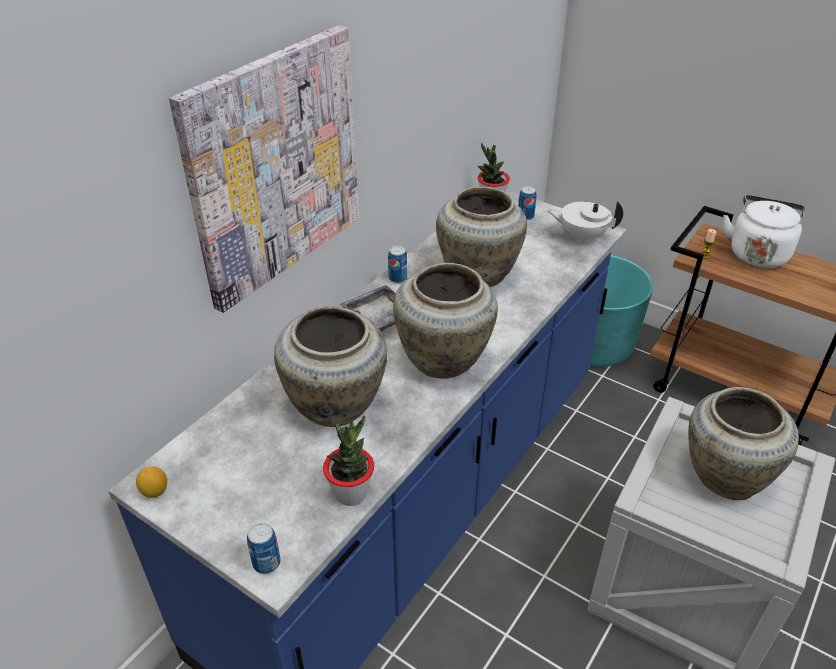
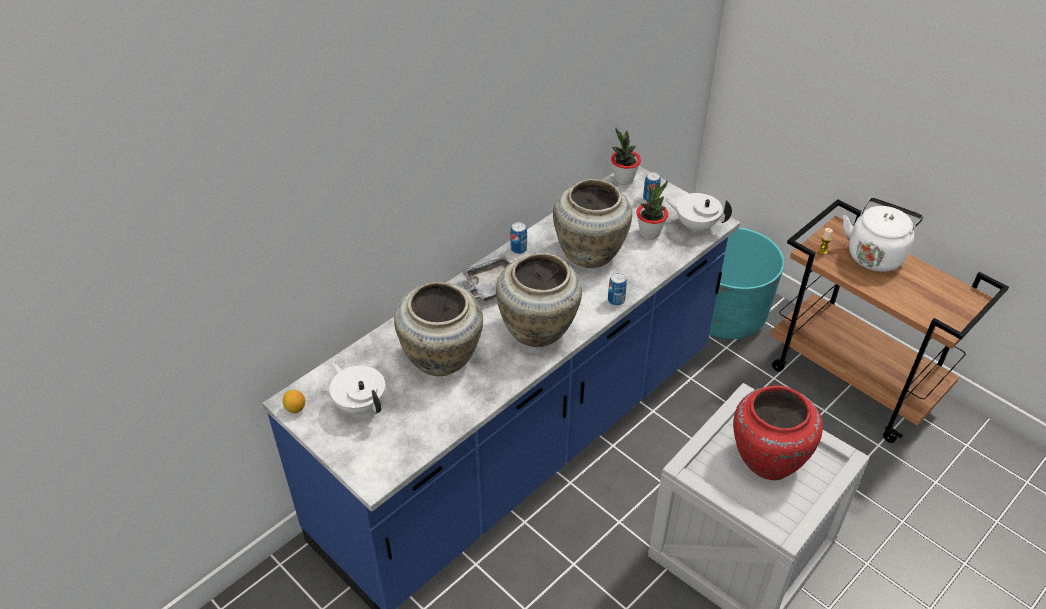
camera: 10 degrees right, 5 degrees up
picture [169,25,359,313] -> none
can [247,523,281,574] -> can moved to [608,273,627,306]
potted plant [323,416,374,506] -> potted plant moved to [636,181,668,240]
beige vase [688,387,799,500] -> red vase [733,386,823,480]
none -> white teapot [329,362,385,414]

